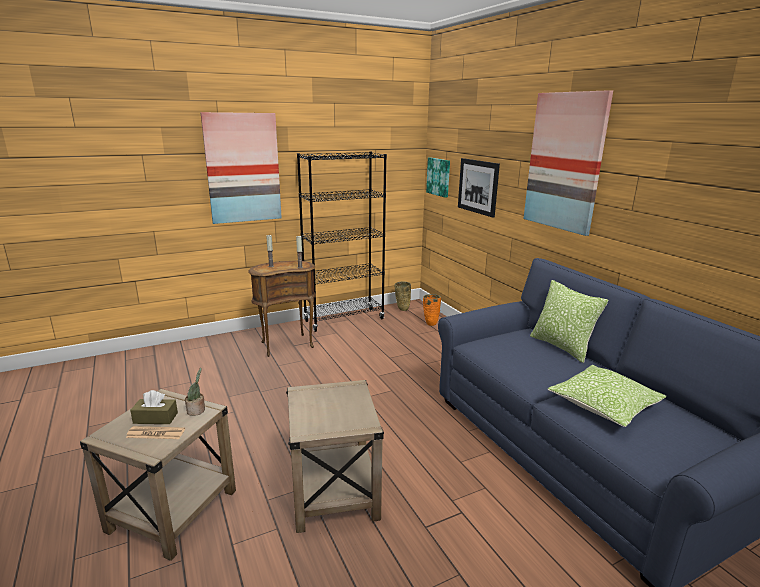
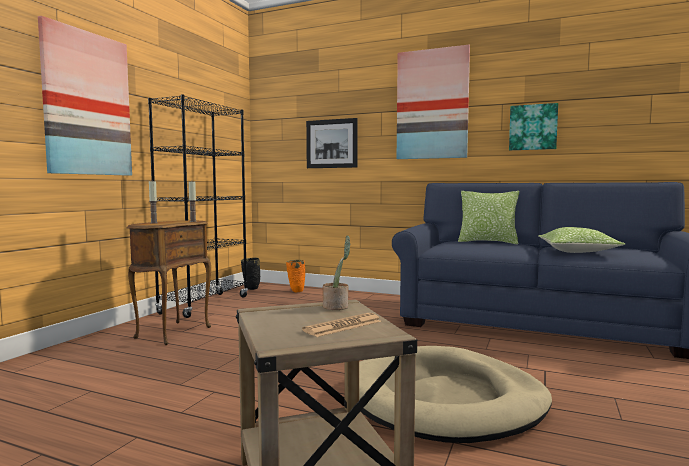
camera: 40 degrees left, 15 degrees down
brown tissue box [130,390,178,424] -> none
beige side table [286,380,384,533] -> beige dog bed [359,346,552,443]
beige vase [395,282,411,311] -> black vase [241,258,261,290]
picture [426,158,450,198] -> picture moved to [509,103,558,150]

